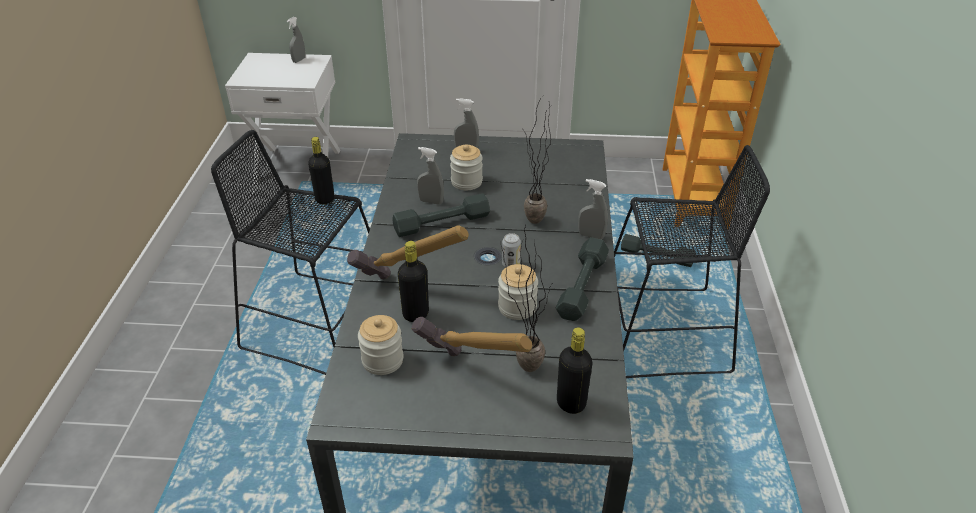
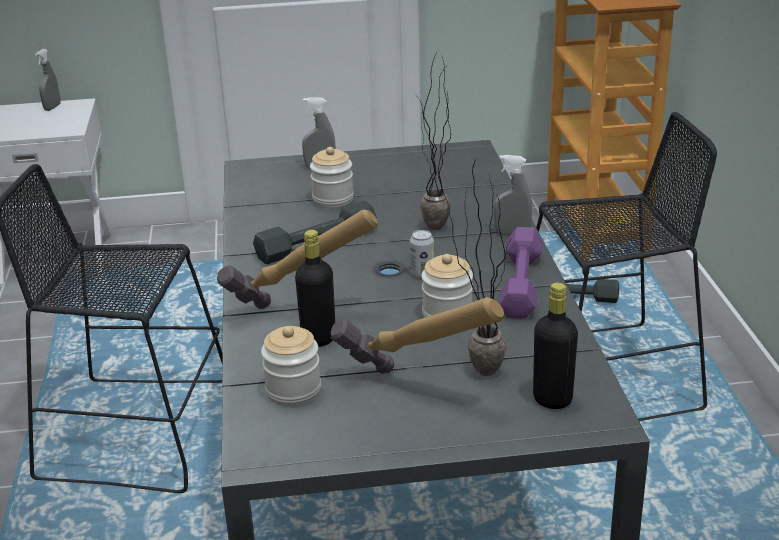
camera: 10 degrees left, 10 degrees down
black bottle [308,137,334,204] -> none
grey spray bottle [417,147,444,205] -> none
grey dumbbell [556,237,609,321] -> purple dumbbell [499,227,542,319]

